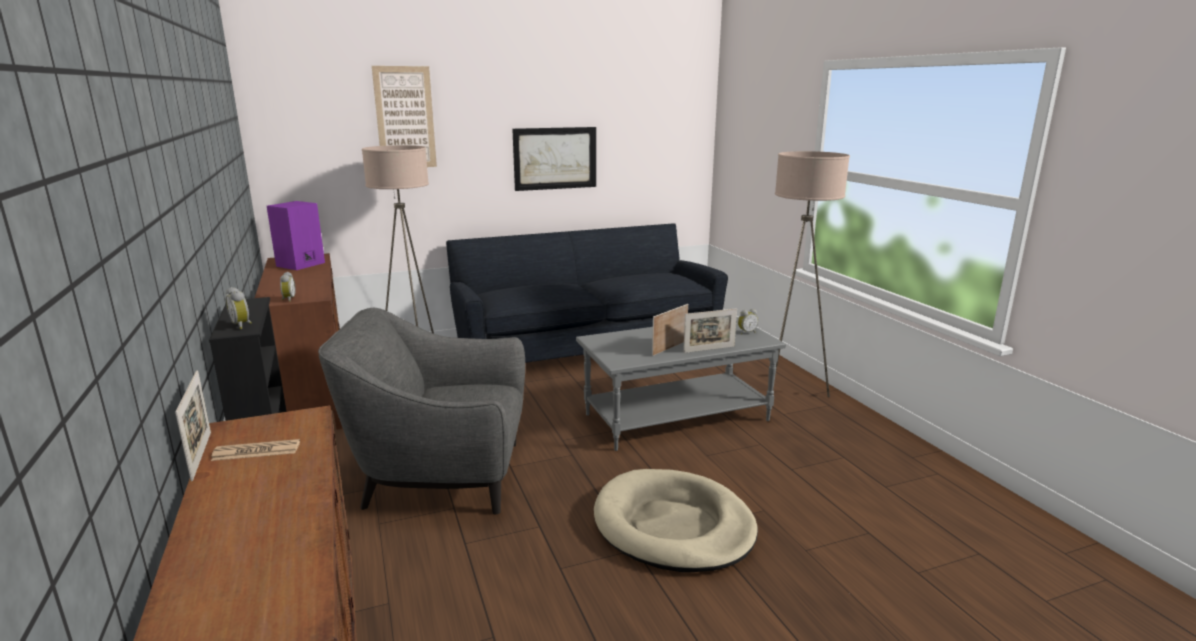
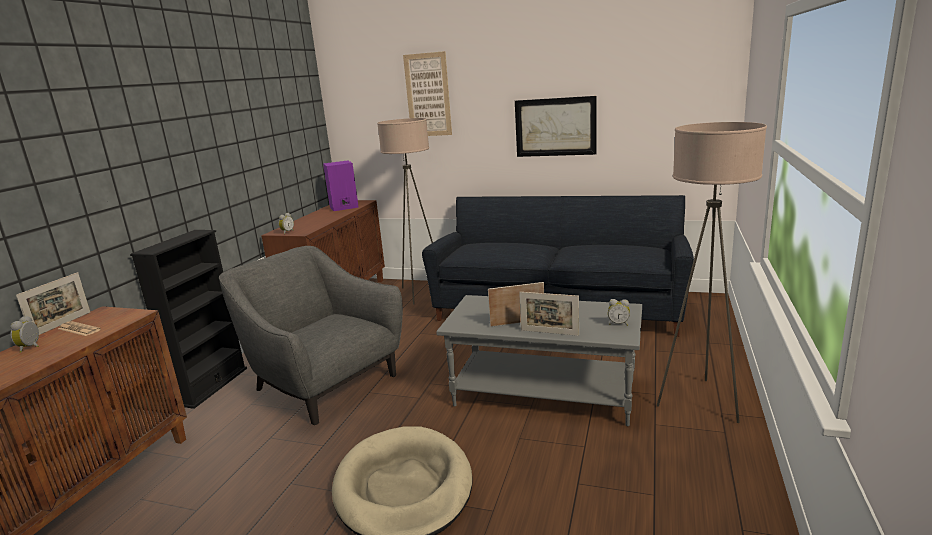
camera: 40 degrees right, 0 degrees up
alarm clock [226,287,252,329] -> alarm clock moved to [10,316,39,353]

